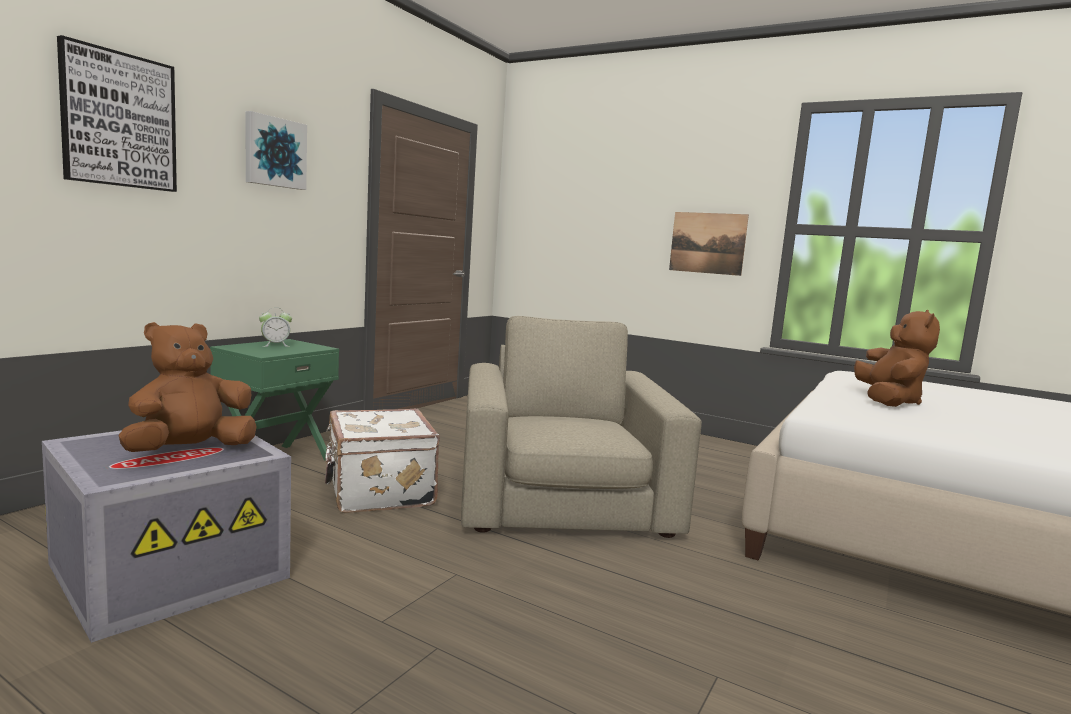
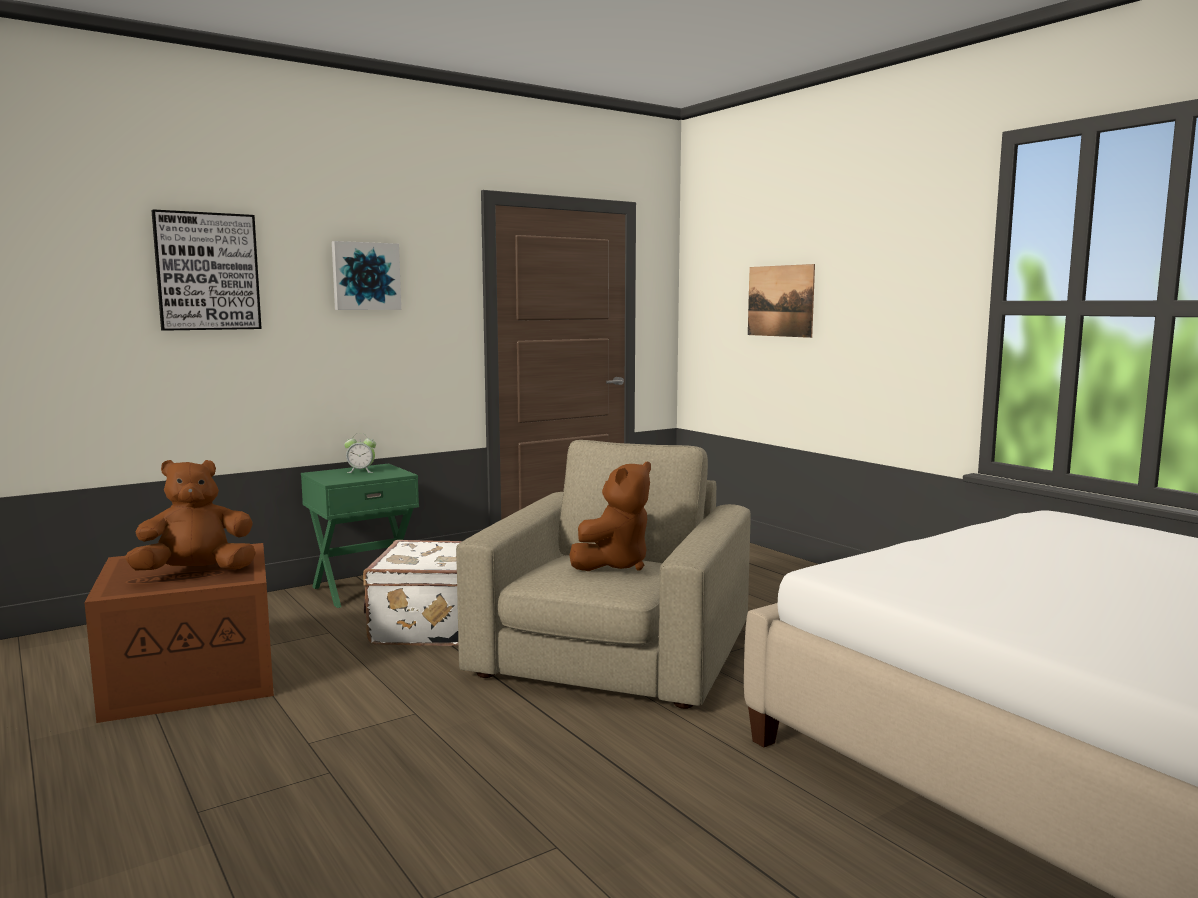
camera: 25 degrees right, 0 degrees up
grey storage box [42,430,291,643] -> brown storage box [84,543,274,723]
picture [669,212,749,276] -> picture moved to [748,264,815,338]
brown plush toy [854,310,940,407] -> brown plush toy moved to [569,462,651,571]

